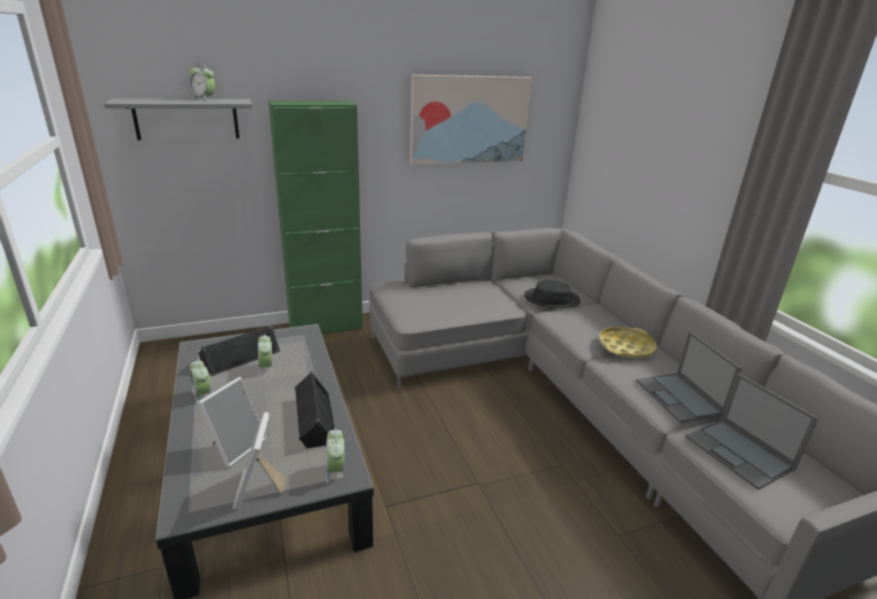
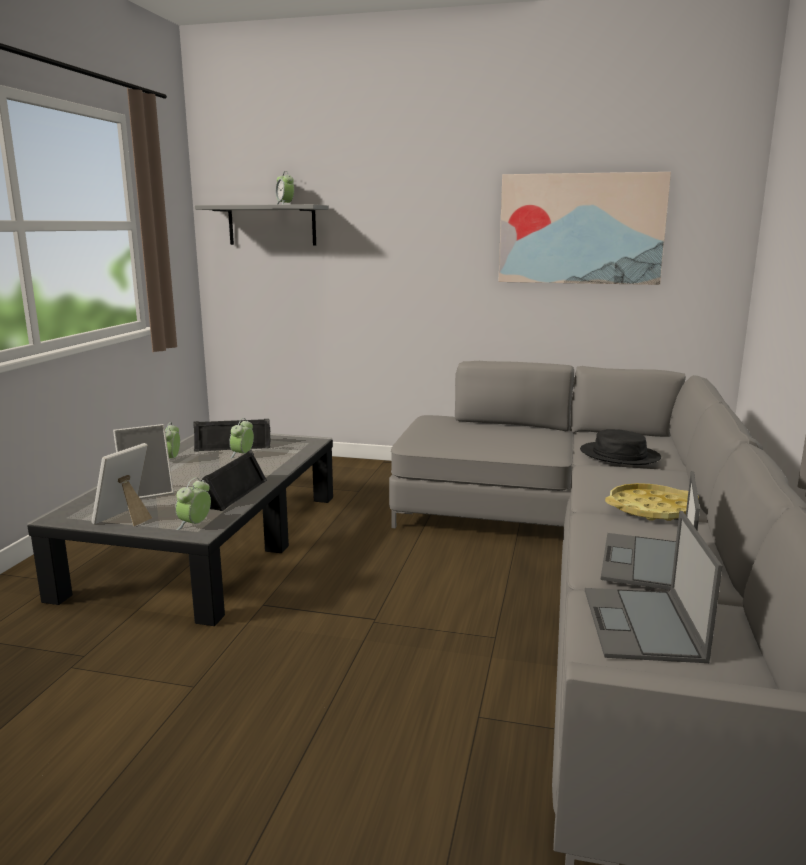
camera: 35 degrees right, 10 degrees down
green cabinet [268,100,363,335] -> none

